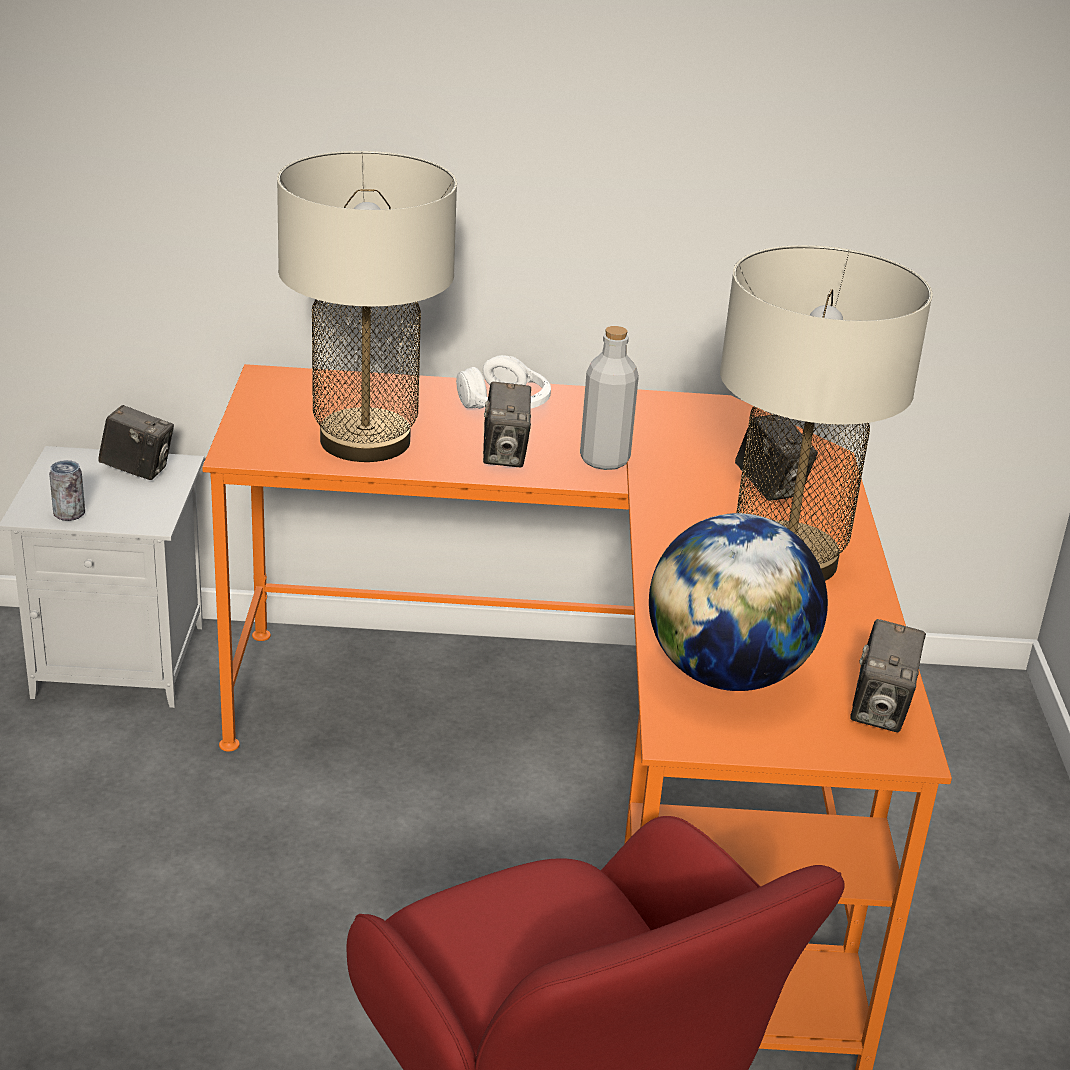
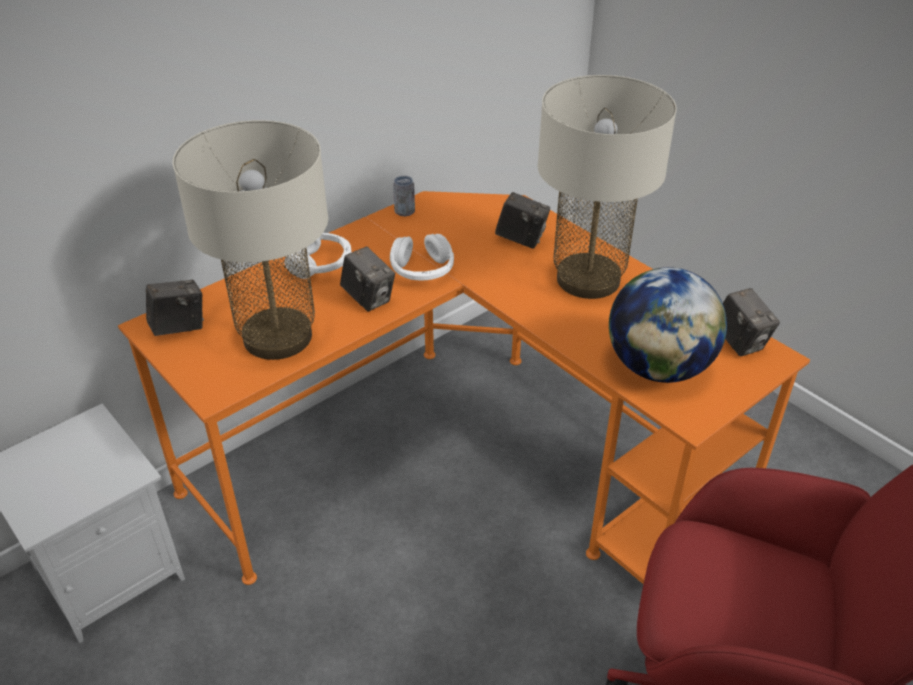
camera: 40 degrees left, 10 degrees up
can [49,460,85,521] -> can moved to [393,176,415,216]
camera [98,405,174,480] -> camera moved to [146,280,204,336]
grey bottle [580,326,639,470] -> white headphones [390,234,454,280]

